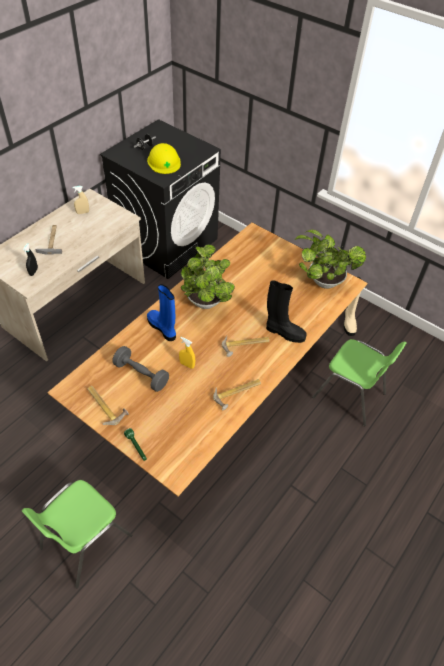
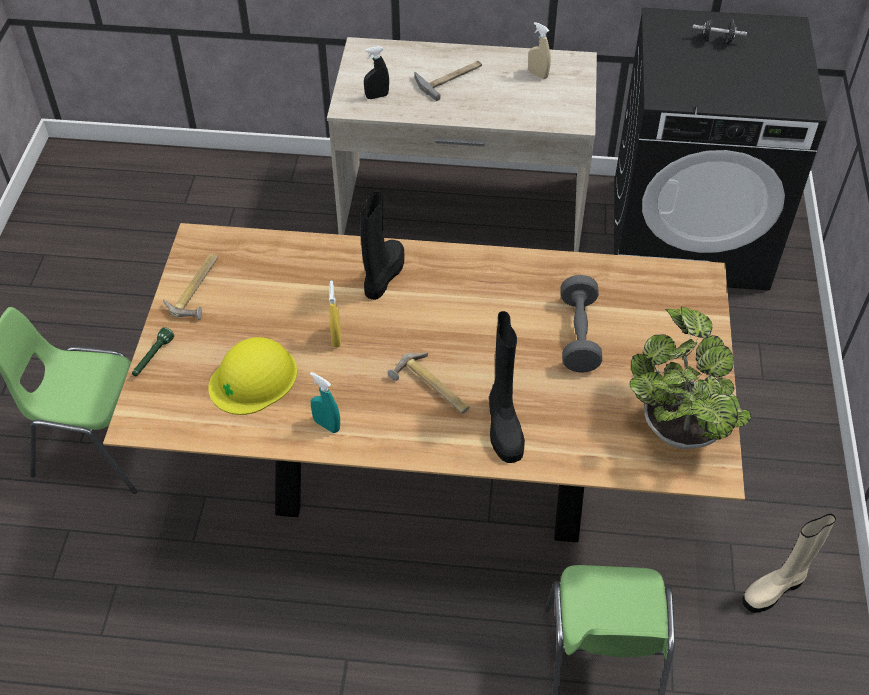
camera: 60 degrees right, 0 degrees up
grey dumbbell [113,346,169,392] -> grey dumbbell moved to [561,275,602,373]
yellow hard hat [147,143,181,174] -> yellow hard hat moved to [208,337,297,415]
blue boot [147,284,176,341] -> black boot [360,192,404,300]
potted plant [181,244,235,309] -> none
hammer [213,379,261,410] -> turquoise spray bottle [310,372,340,433]

